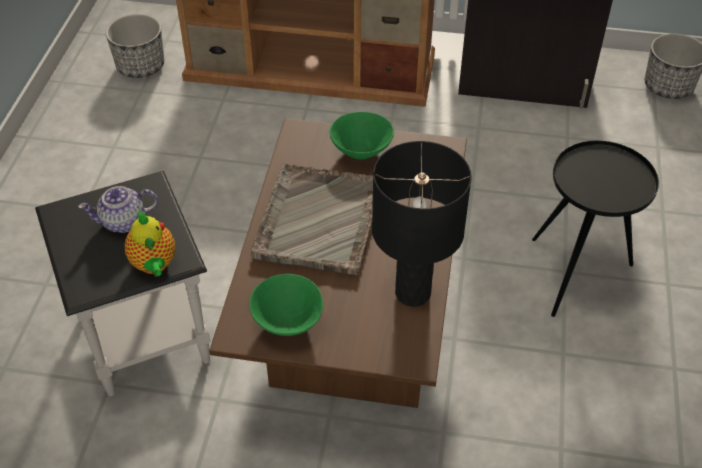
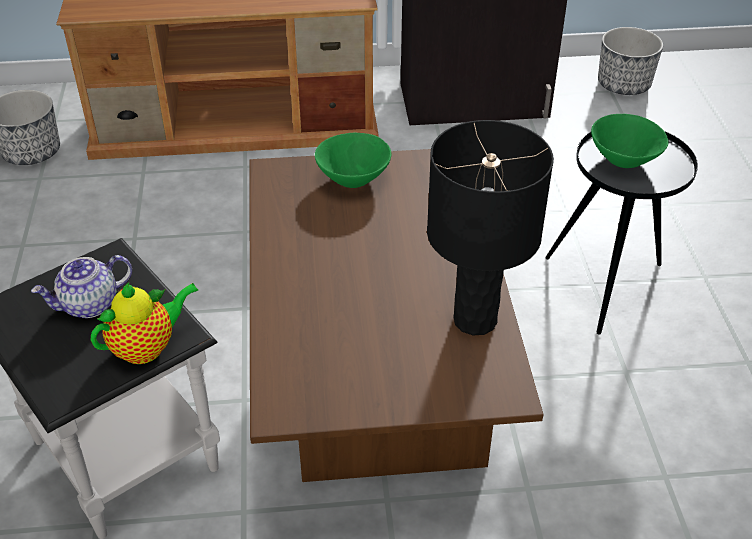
camera: 15 degrees left, 5 degrees down
teapot [125,210,175,277] -> teapot turned 90 degrees counterclockwise [91,283,198,364]
green bowl [249,274,323,336] -> green bowl moved to [591,114,668,168]
grey tray [251,163,373,275] -> none

